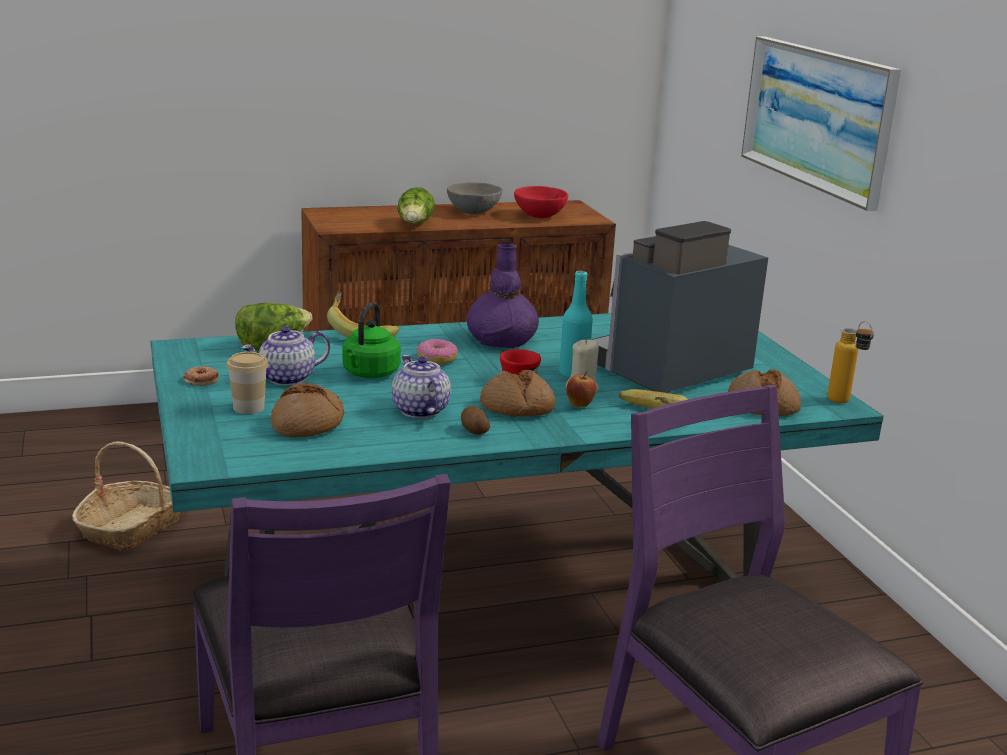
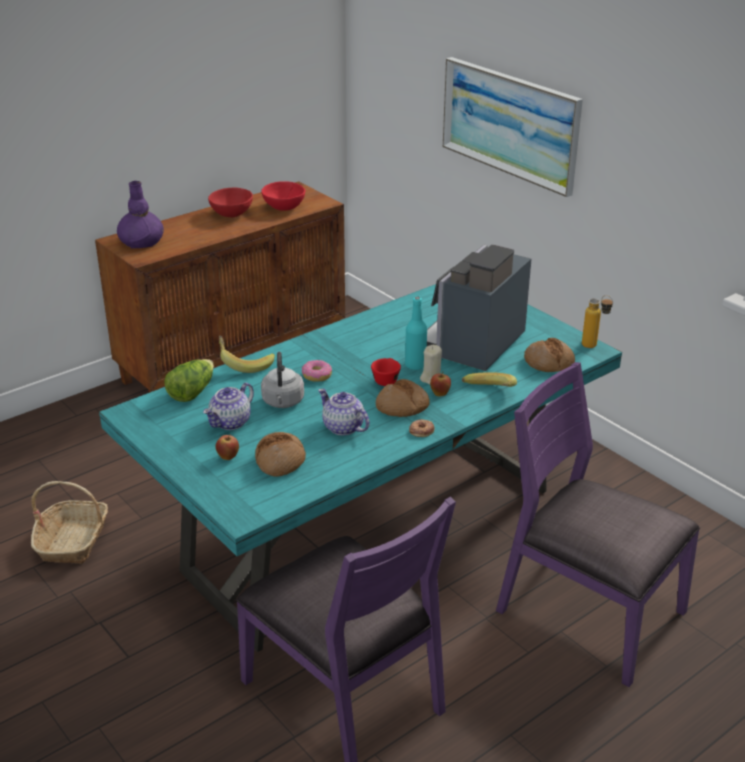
camera: 20 degrees left, 10 degrees up
donut [183,366,219,386] -> donut moved to [409,419,434,437]
cup [226,352,268,414] -> apple [215,434,239,460]
green kettle [343,302,401,378] -> grey kettle [261,352,304,408]
lettuce [398,187,435,224] -> none
grey bowl [447,182,502,214] -> red bowl [208,188,253,217]
potato [461,406,490,435] -> none
purple vase [467,242,539,348] -> purple vase moved to [117,181,164,248]

